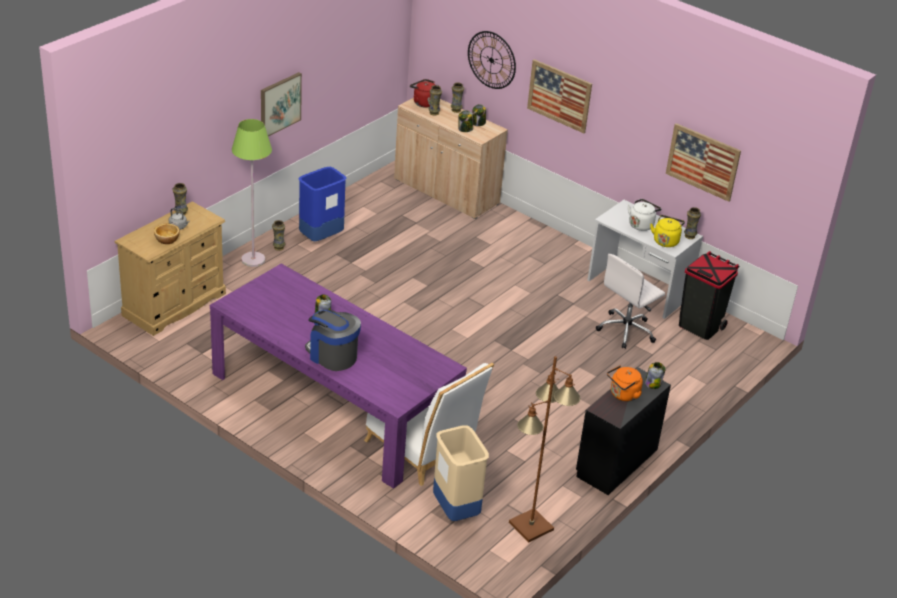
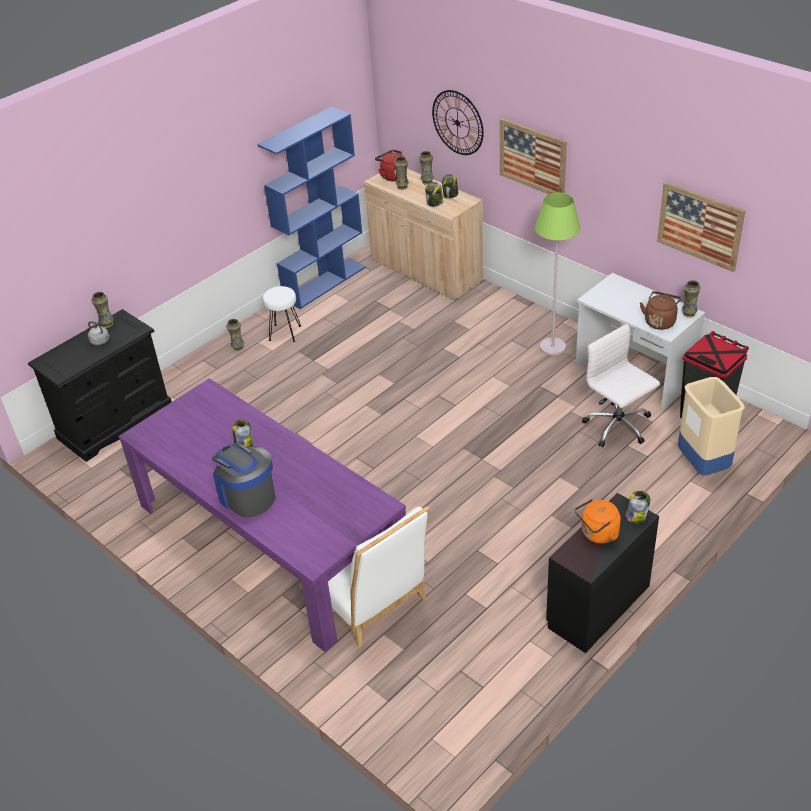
camera: 10 degrees right, 5 degrees up
beige dresser [115,202,226,336] -> black dresser [28,309,172,462]
bowl [154,224,180,244] -> none
green floor lamp [232,119,272,267] -> green floor lamp moved to [535,193,580,355]
picture [261,72,302,136] -> none
blue trash can [298,167,347,241] -> white stool [263,286,301,342]
beige trash can [433,425,489,521] -> beige trash can moved to [678,377,745,475]
brown floor lamp [509,356,580,542] -> none
white office chair [596,254,665,349] -> white office chair turned 90 degrees clockwise [582,324,660,447]
white kettle [628,199,662,231] -> none
yellow kettle [650,215,685,247] -> brown kettle [640,291,681,330]
none -> blue bookcase [257,106,366,309]

